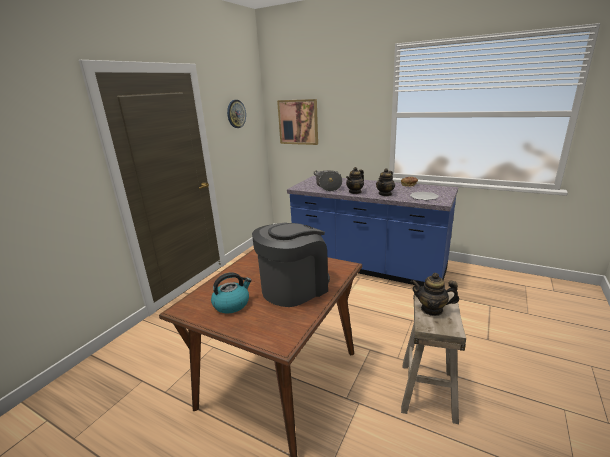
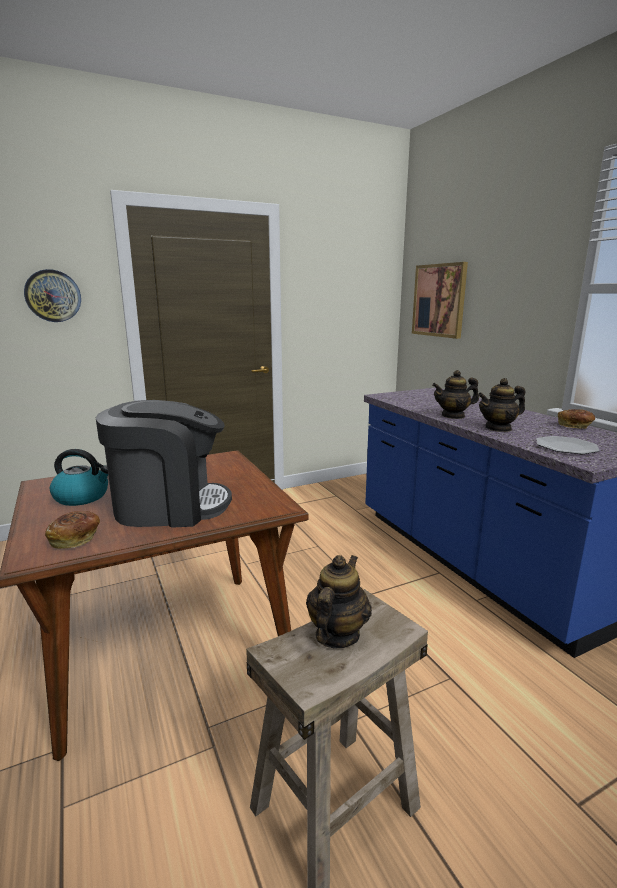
camera: 35 degrees right, 5 degrees down
wall clock [227,100,246,128] -> wall clock moved to [24,269,81,322]
cooking pot [314,171,342,191] -> none
teapot [411,273,459,316] -> teapot turned 60 degrees clockwise [306,555,372,648]
none -> bread [45,511,100,549]

